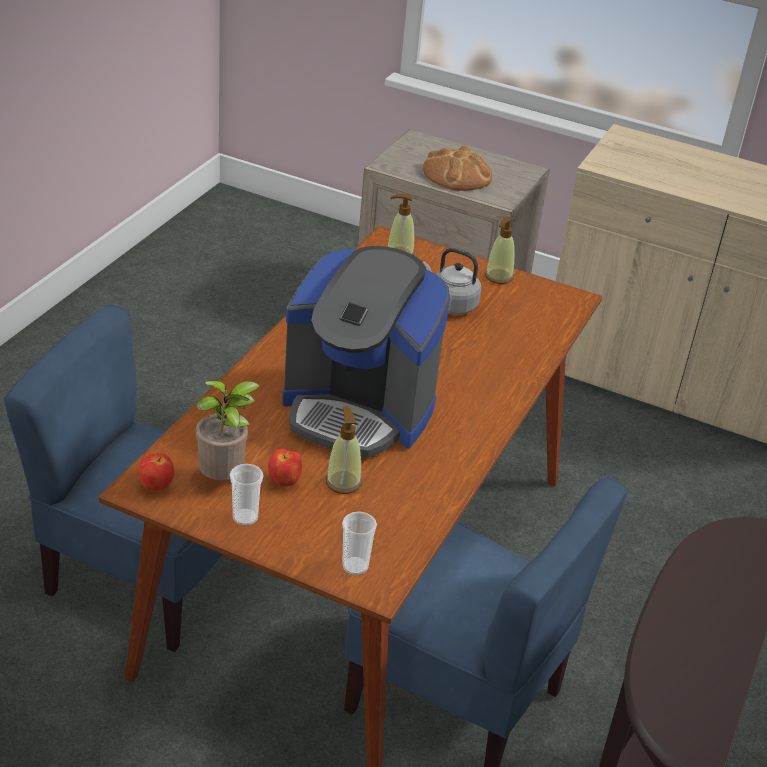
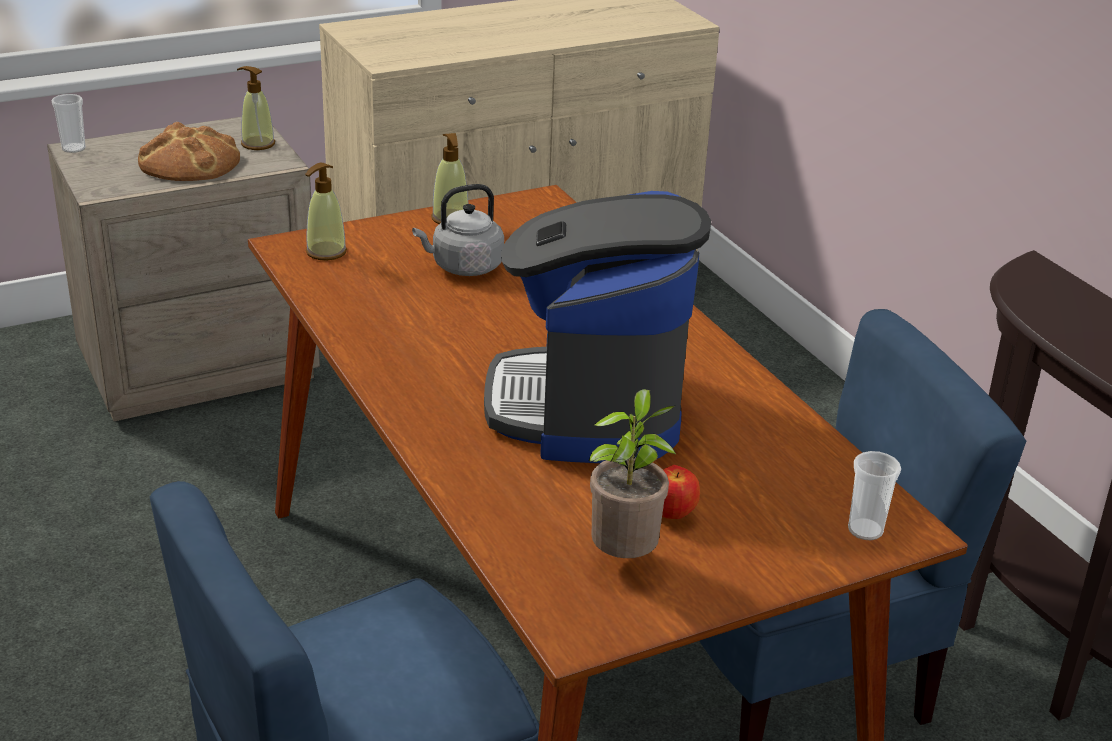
camera: 50 degrees left, 5 degrees down
apple [139,453,175,491] -> none
cup [230,464,263,526] -> cup moved to [51,94,86,153]
coffee machine [282,246,450,458] -> coffee machine turned 120 degrees clockwise [484,191,711,463]
soap dispenser [326,407,362,494] -> soap dispenser moved to [237,66,275,150]

